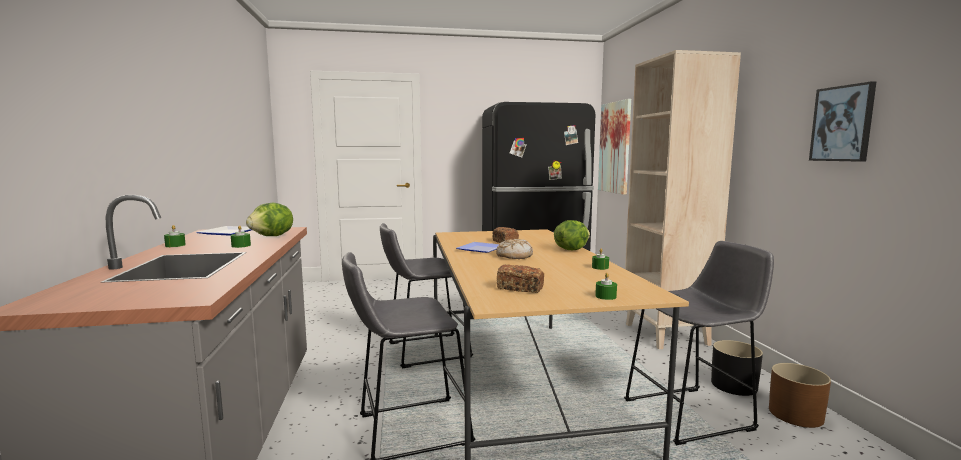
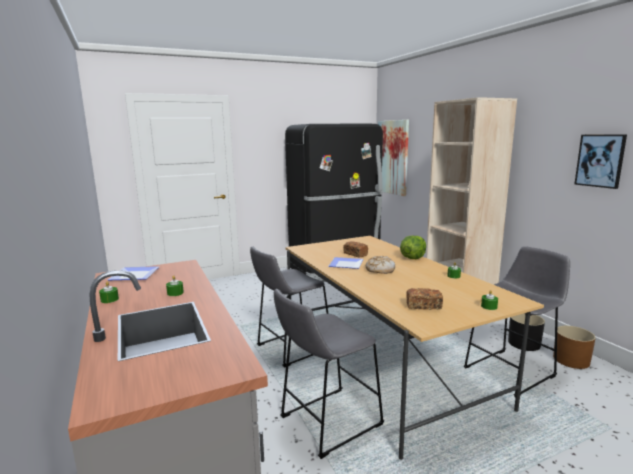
camera: 15 degrees left, 5 degrees up
lettuce [246,203,293,236] -> none

